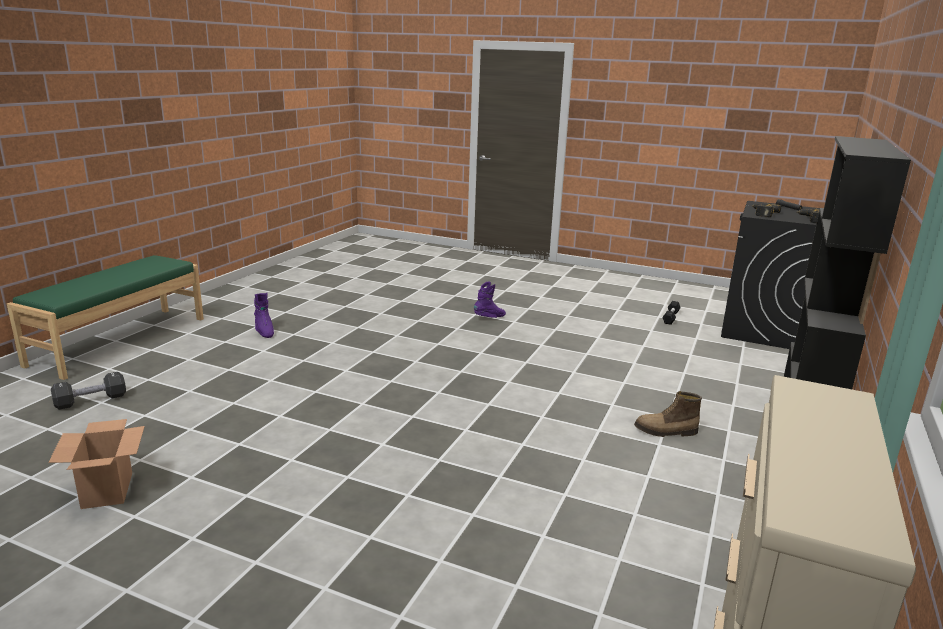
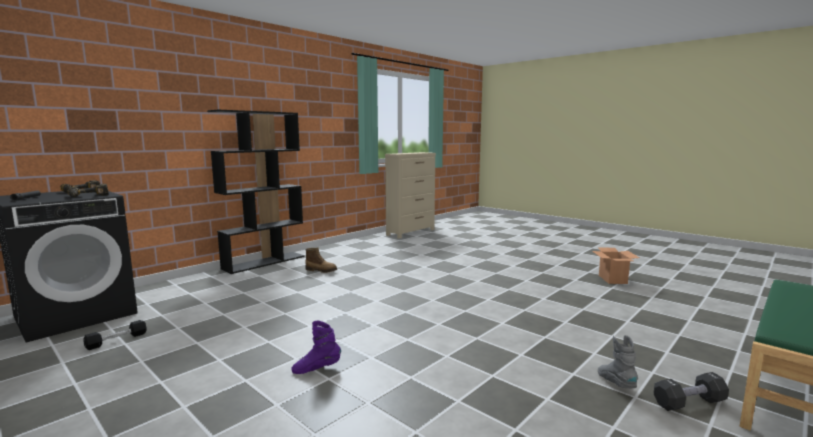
camera: 160 degrees left, 10 degrees down
black dumbbell [51,372,126,410] -> black dumbbell moved to [654,372,729,411]
purple boot [254,293,274,338] -> grey boot [598,335,638,388]

